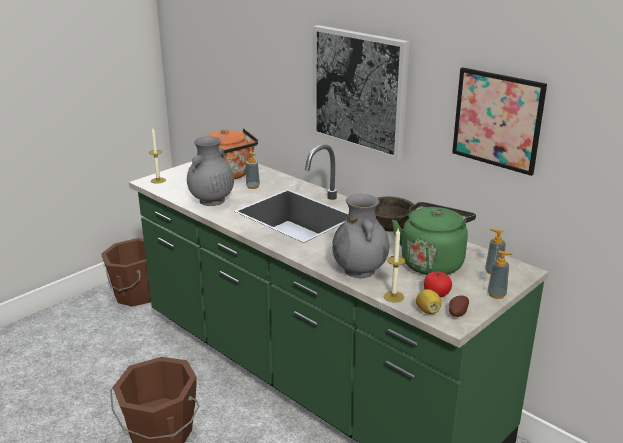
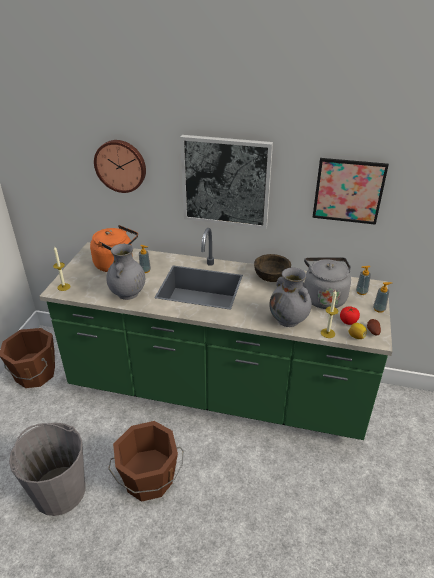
camera: 30 degrees left, 10 degrees up
green kettle [392,202,476,275] -> grey kettle [303,257,351,309]
none -> grey bucket [9,423,86,516]
none -> wall clock [94,140,146,193]

